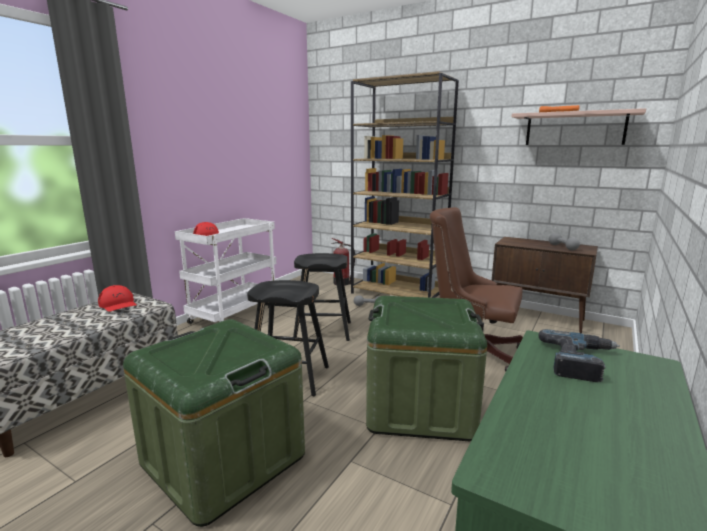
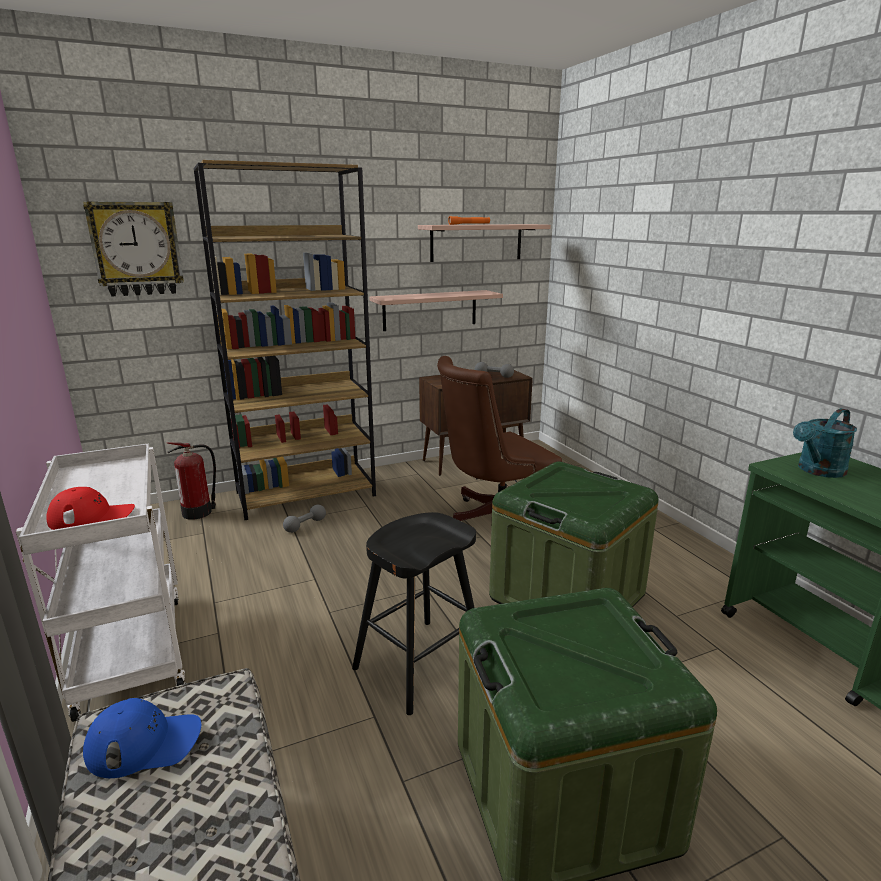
camera: 55 degrees left, 5 degrees up
red cap [98,285,137,312] -> blue cap [83,698,201,778]
black stool [293,253,351,341] -> none
power drill [539,329,620,382] -> turquoise watering can [793,408,857,478]
none -> wall clock [83,201,184,296]
none -> shelf [369,290,503,331]

